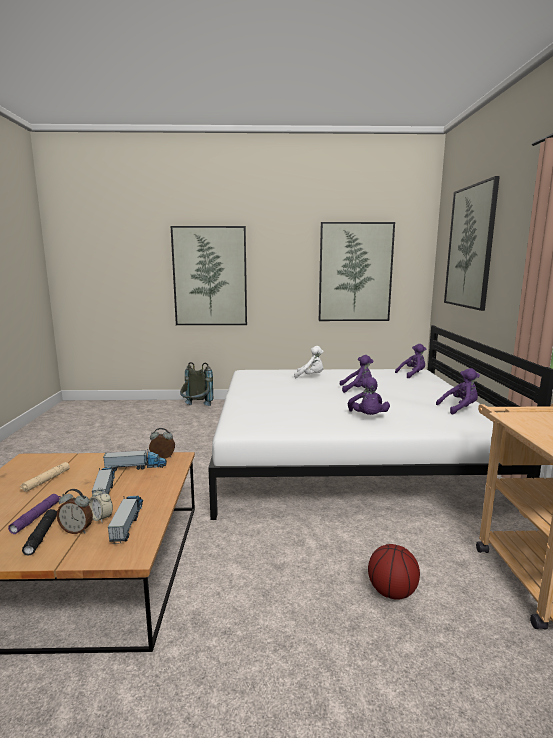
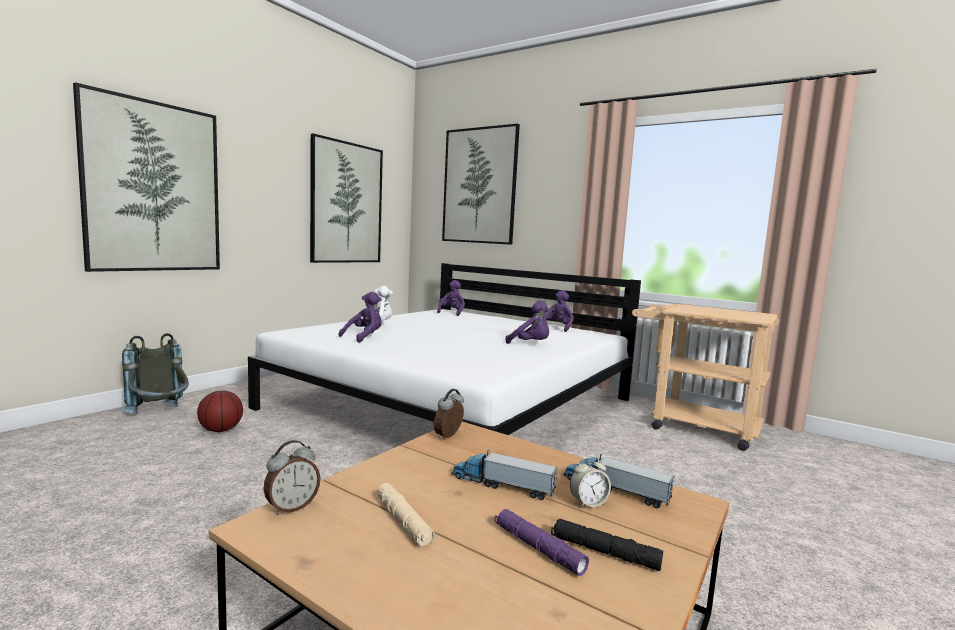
camera: 55 degrees left, 5 degrees down
alarm clock [57,489,93,534] -> alarm clock moved to [263,440,321,515]
toy truck [103,449,167,471] -> none
purple plush toy [340,355,374,393] -> purple plush toy moved to [339,292,382,343]
basketball [368,544,420,600] -> basketball moved to [197,390,243,432]

